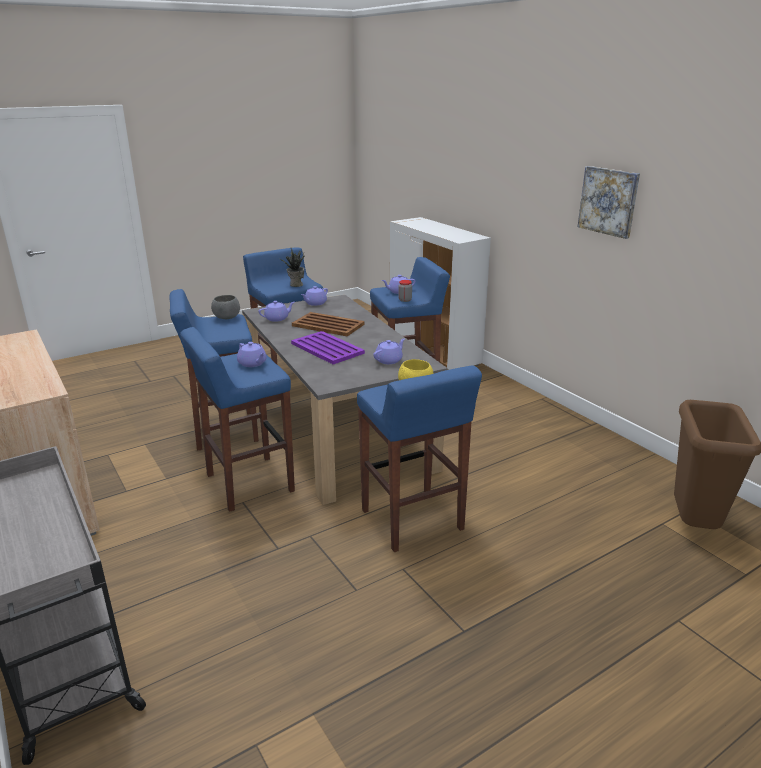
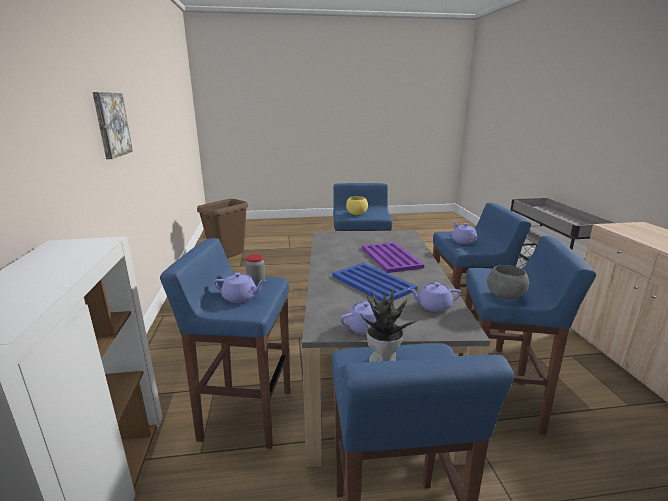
camera: 155 degrees left, 5 degrees down
brown tray [292,312,365,336] -> blue tray [332,263,418,302]
purple teapot [373,338,405,364] -> none

